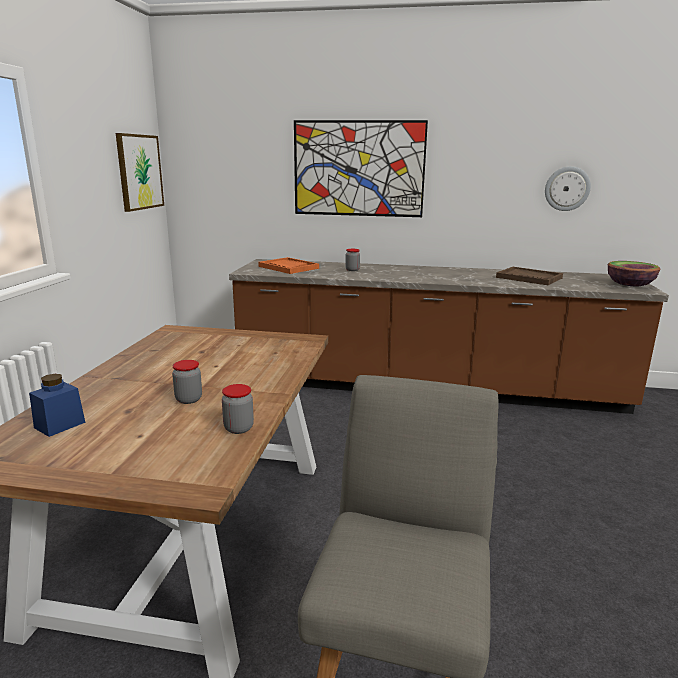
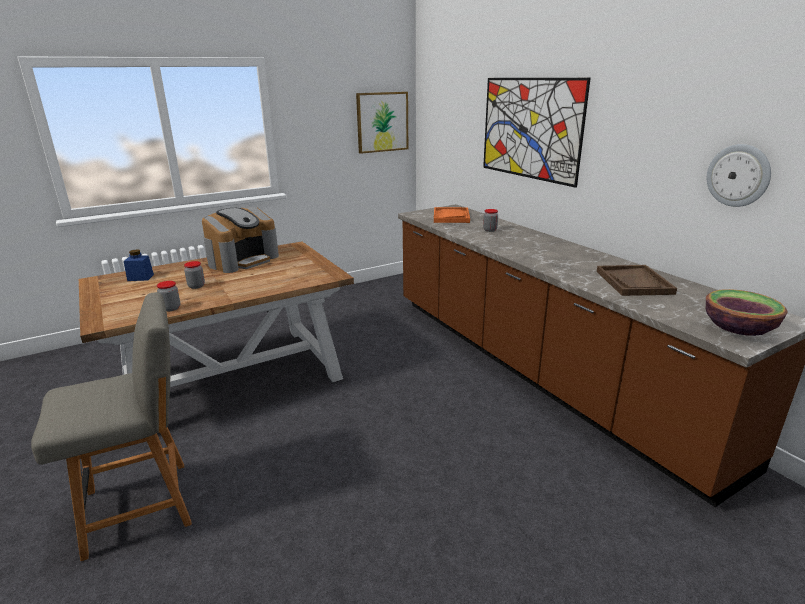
camera: 50 degrees right, 5 degrees up
none -> coffee machine [202,207,279,273]

